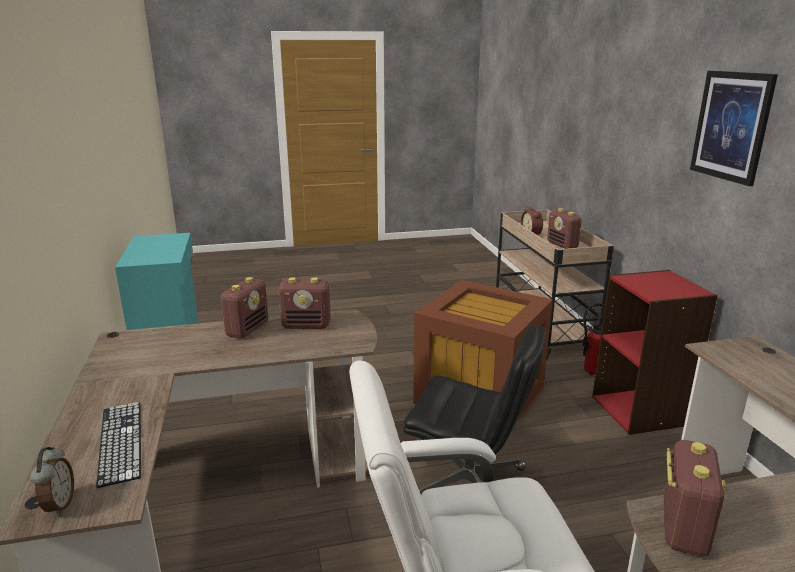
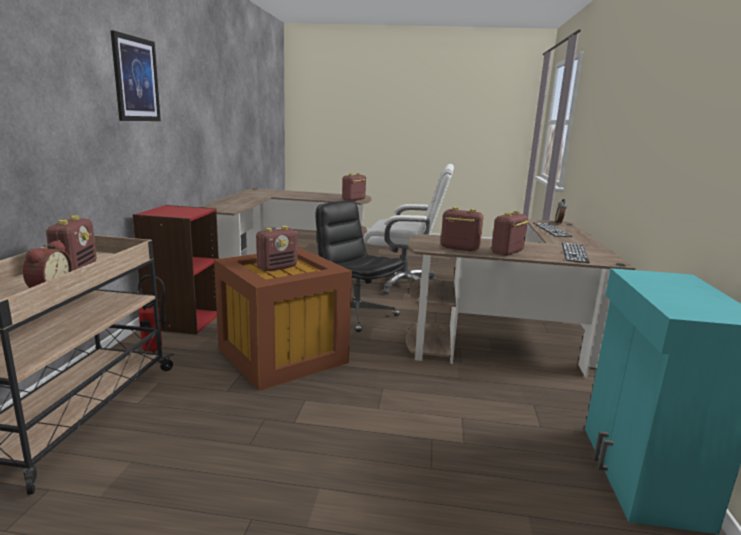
camera: 160 degrees left, 5 degrees down
none -> radio [256,226,297,271]
none -> keyboard [562,242,590,263]

